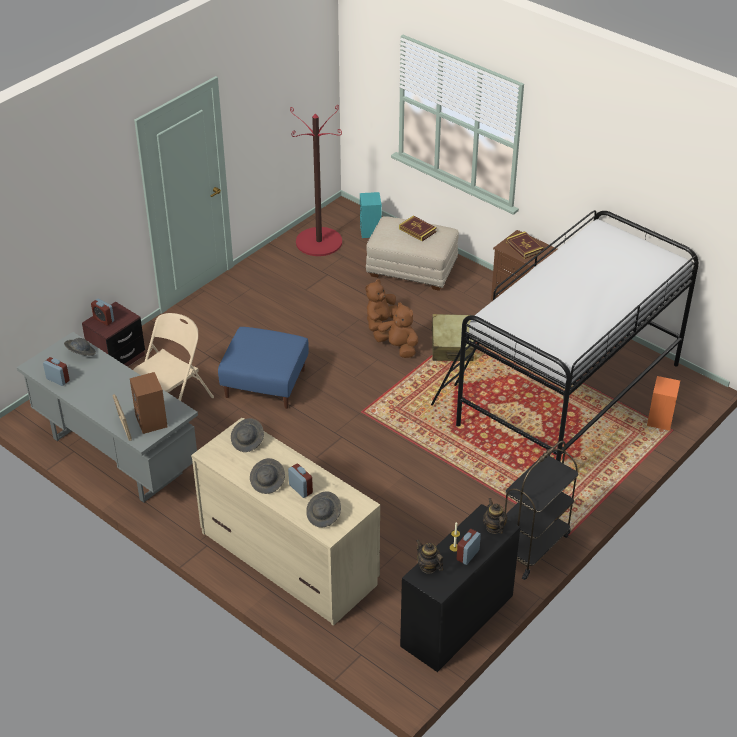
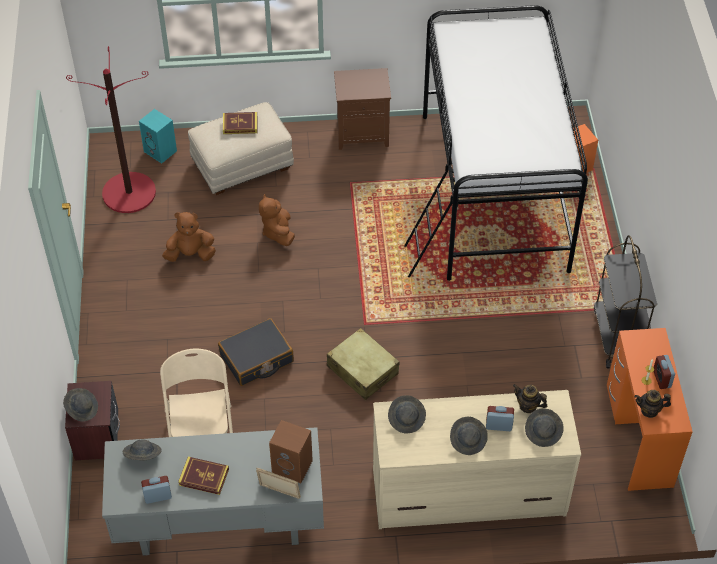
camera: 45 degrees left, 10 degrees up
alarm clock [91,299,114,326] -> grey hat [63,388,98,421]
blue ottoman [218,327,309,409] -> black suitcase [218,318,294,386]
brown plush toy [373,302,418,358] -> brown plush toy moved to [162,212,216,262]
black desk [400,504,520,672] -> orange desk [607,328,693,491]
beige suitcase [432,314,474,361] -> beige suitcase moved to [327,328,400,400]
teapot [483,498,507,534] -> teapot moved to [513,384,547,413]
book [506,232,544,259] -> book moved to [178,457,229,495]

